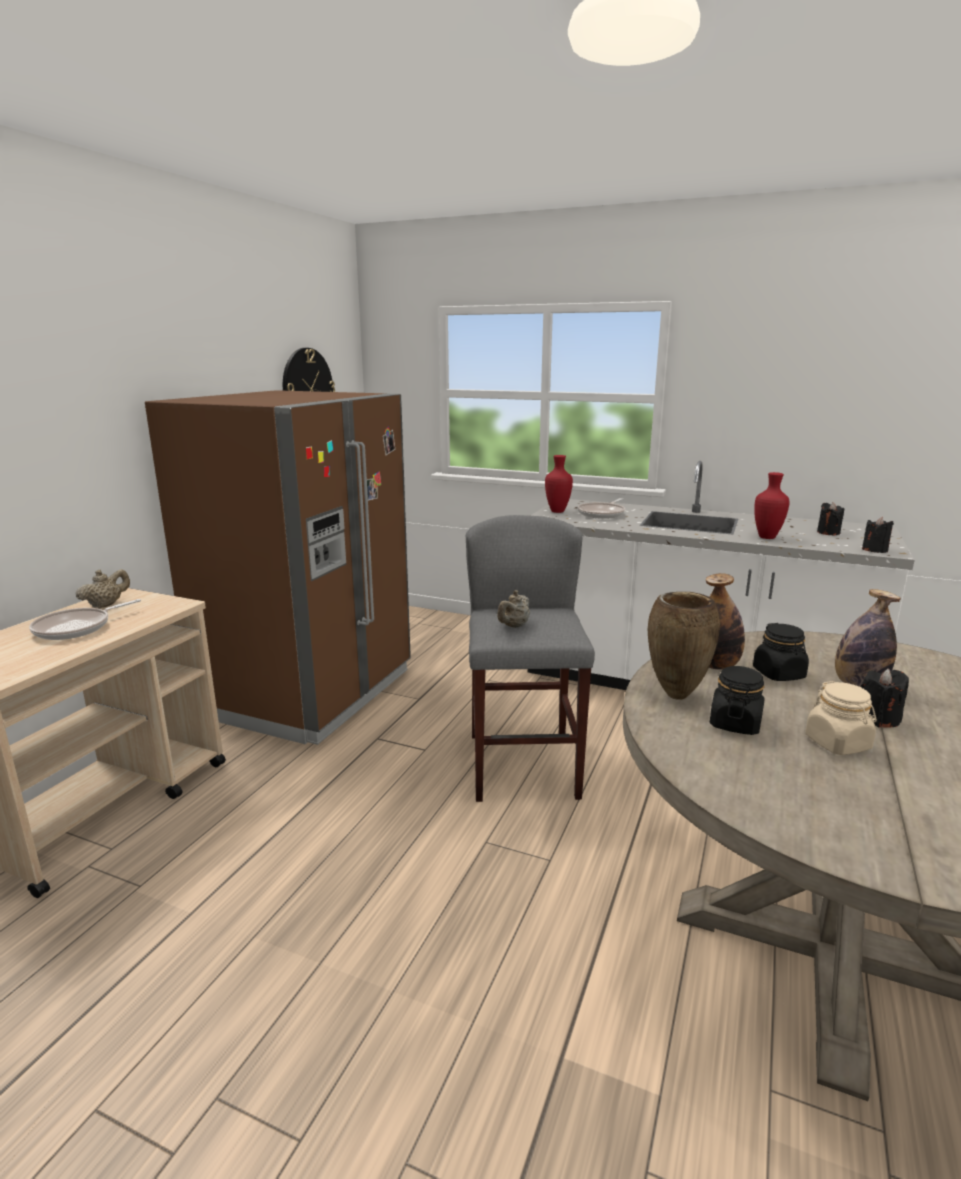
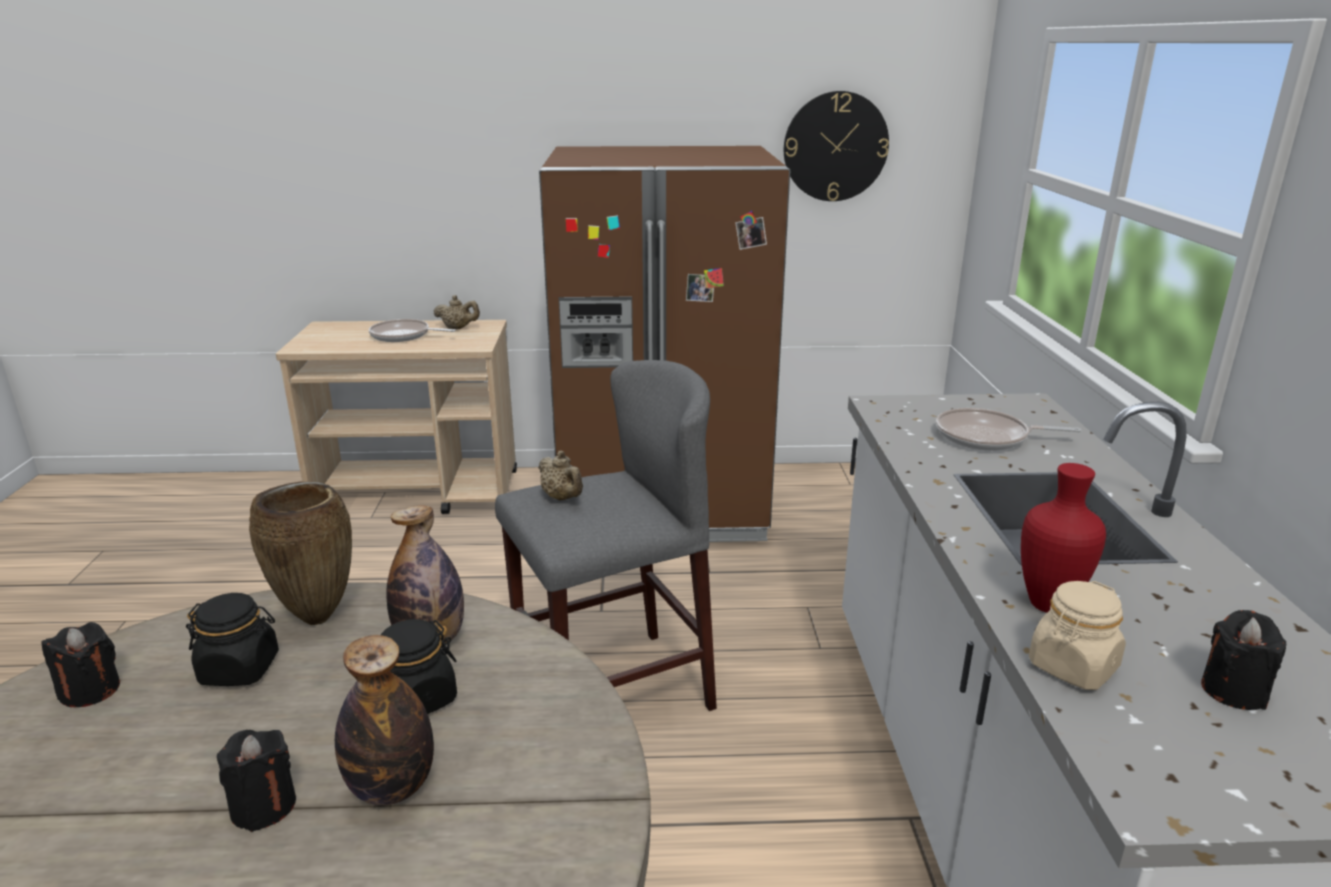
camera: 65 degrees right, 5 degrees up
beige teapot [497,590,530,628] -> beige teapot turned 135 degrees counterclockwise [538,451,583,500]
red vase [545,455,573,513] -> none
beige jar [805,681,877,755] -> beige jar moved to [1029,581,1126,690]
black candle [862,517,894,553] -> black candle moved to [42,622,120,707]

